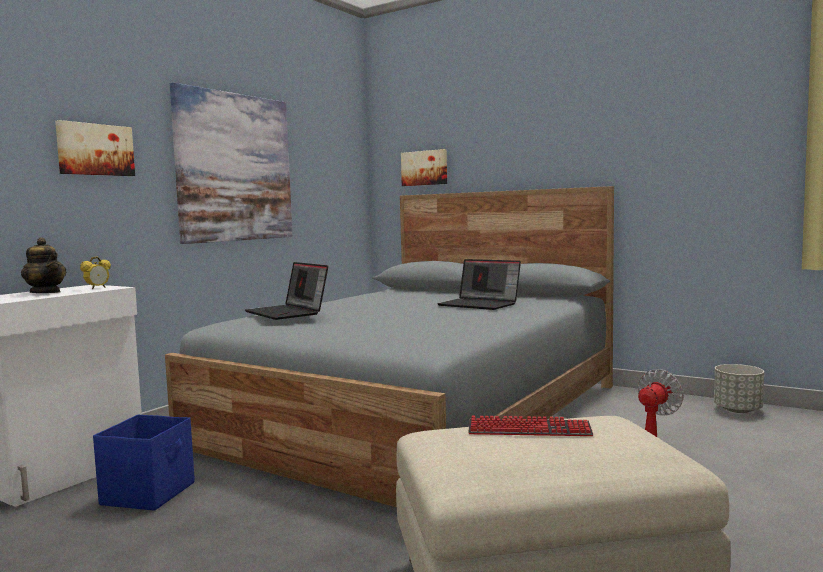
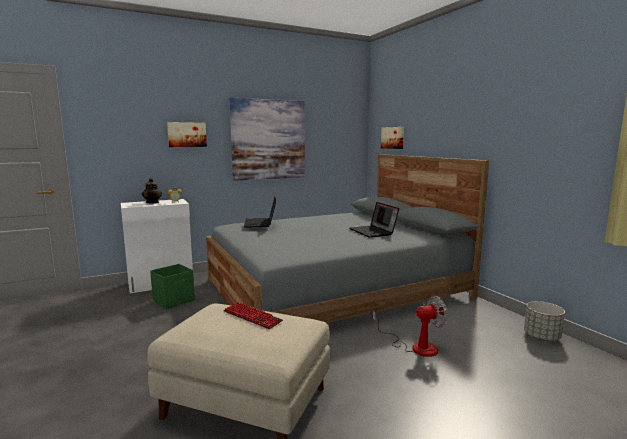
camera: 30 degrees right, 5 degrees up
blue storage box [93,414,195,511] -> green storage box [150,264,195,309]

